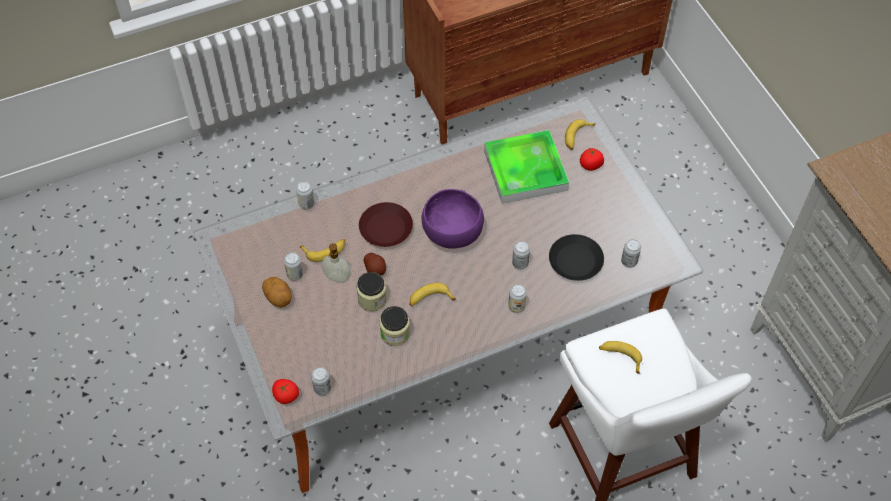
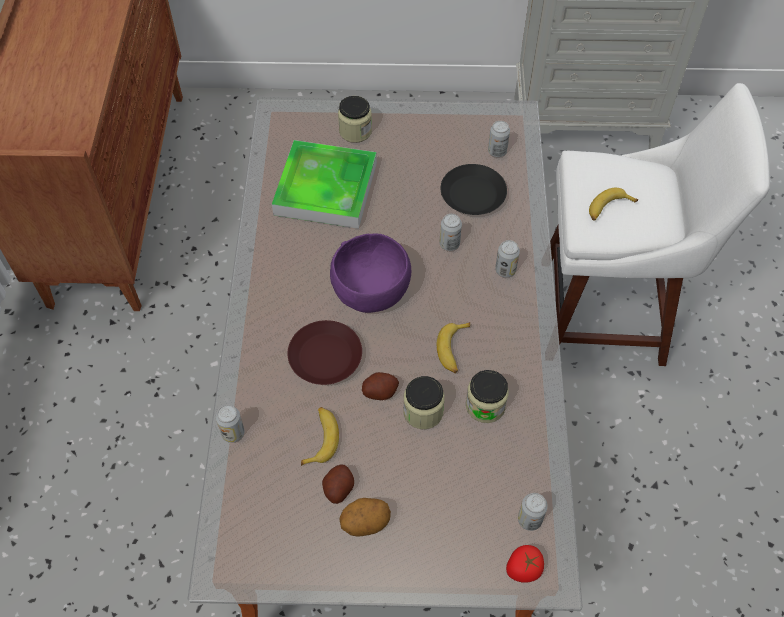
camera: 65 degrees left, 0 degrees up
can [284,252,303,281] -> potato [322,464,354,504]
soap dispenser [321,243,351,283] -> none
banana [565,119,596,150] -> none
tomato [580,148,604,171] -> jar [338,96,372,143]

